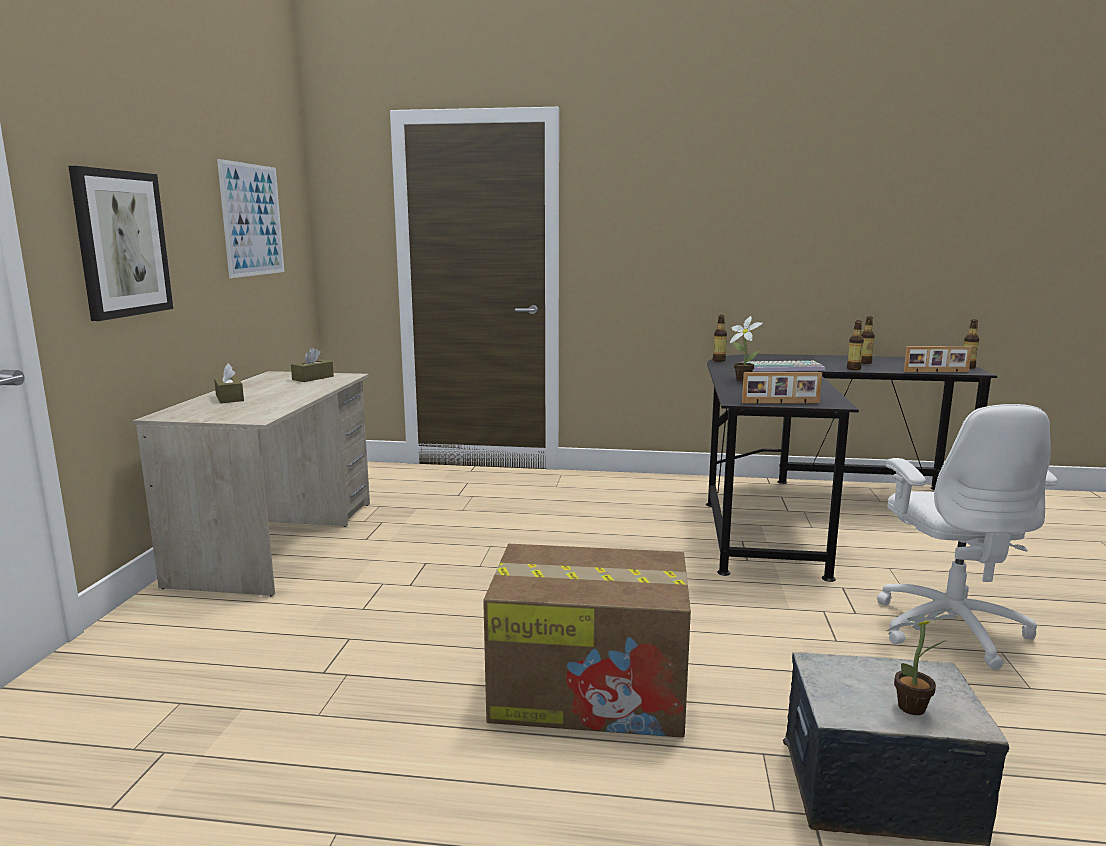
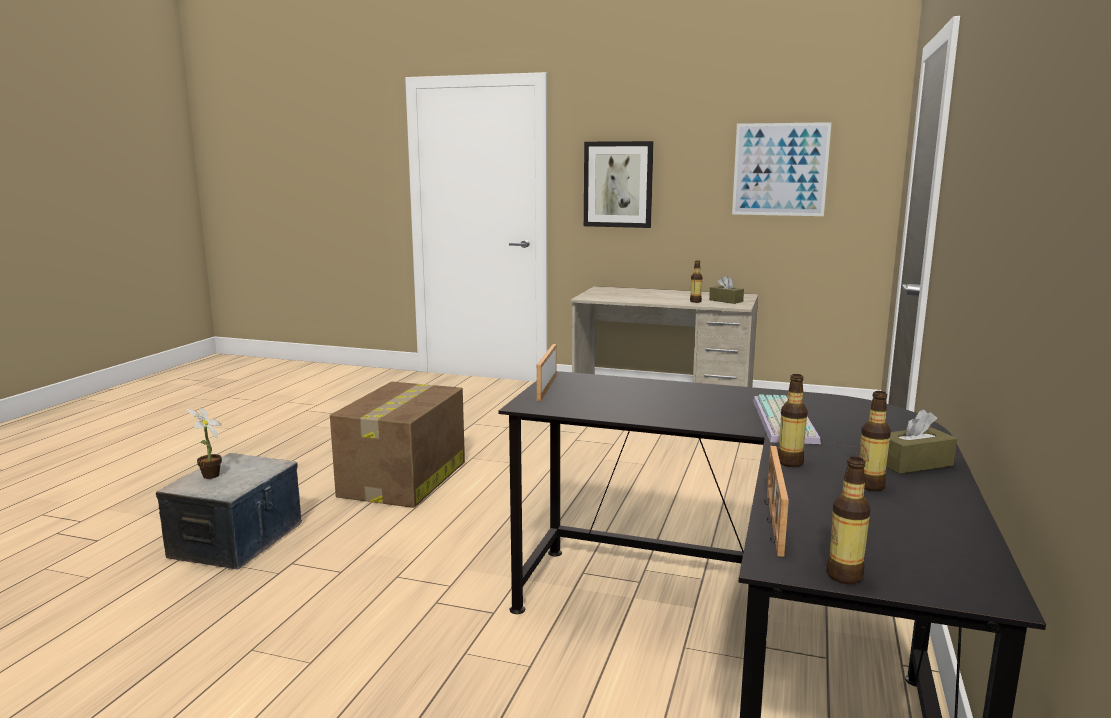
camera: 100 degrees right, 0 degrees up
brown tissue box [214,364,244,403] -> brown tissue box moved to [886,409,957,474]
bottle [713,315,727,362] -> bottle moved to [690,260,702,303]
potted plant [730,316,763,382] -> none
white office chair [877,404,1057,670] -> none

